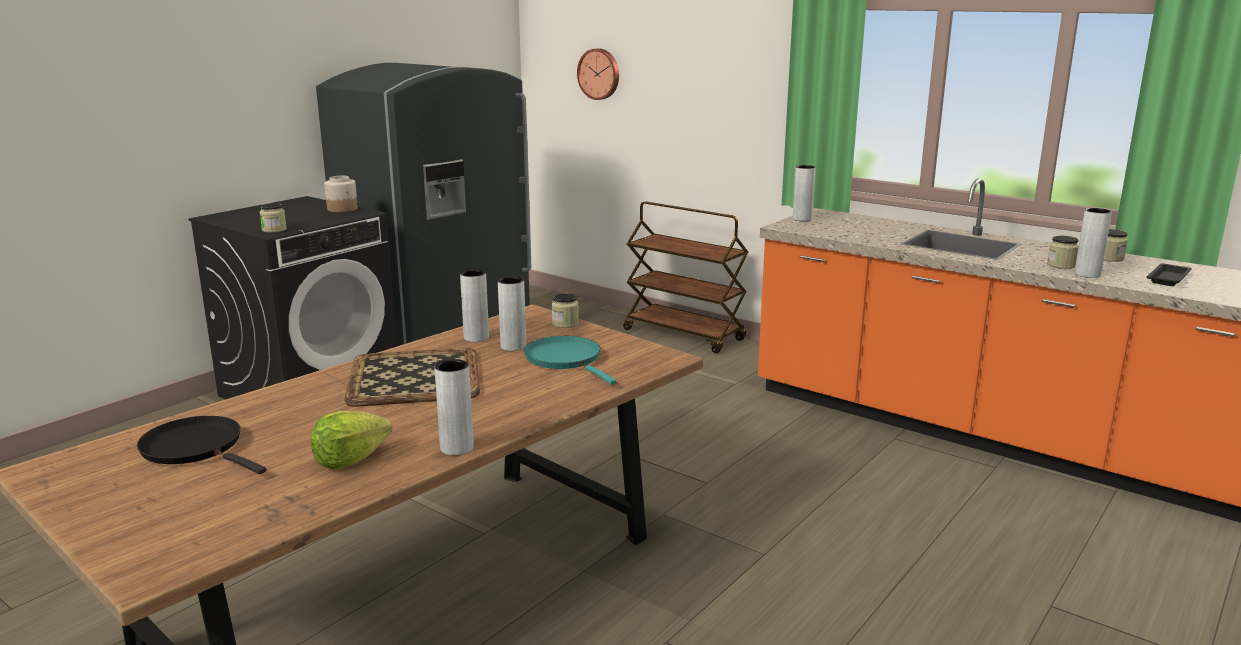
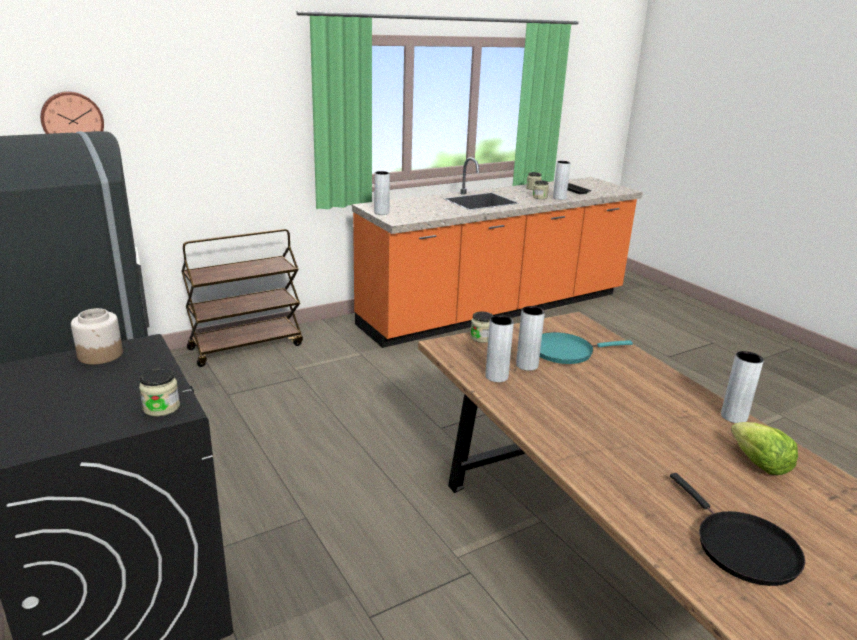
camera: 70 degrees left, 5 degrees up
black frying pan [137,416,266,474] -> black frying pan turned 75 degrees counterclockwise [670,473,805,586]
tray [344,348,480,407] -> none

